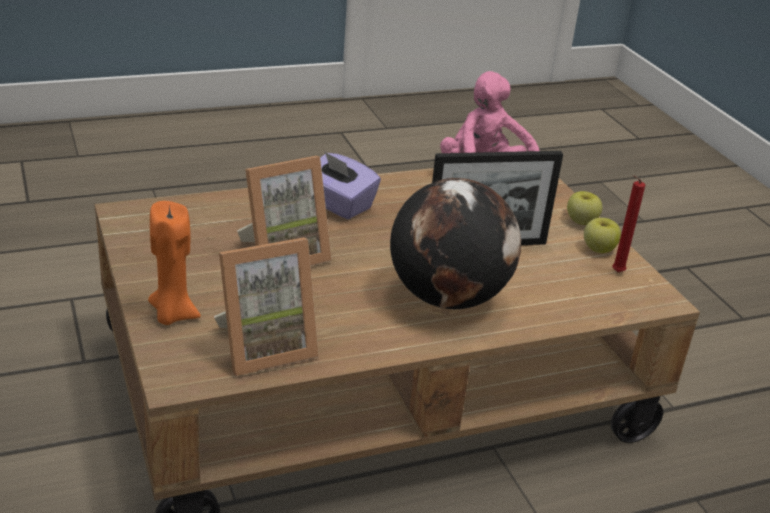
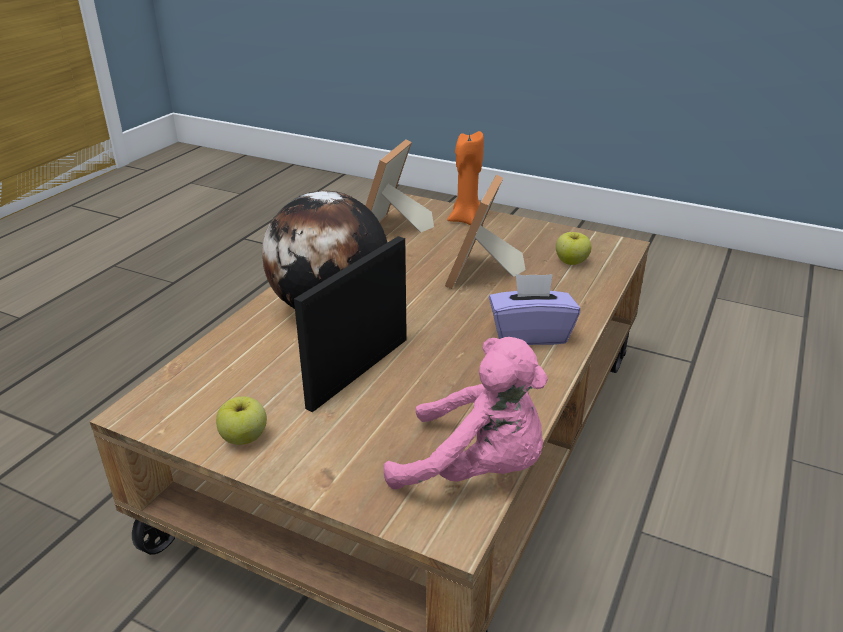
camera: 140 degrees right, 0 degrees up
apple [567,191,602,225] -> apple moved to [556,232,591,265]
red candle [612,175,645,272] -> none

